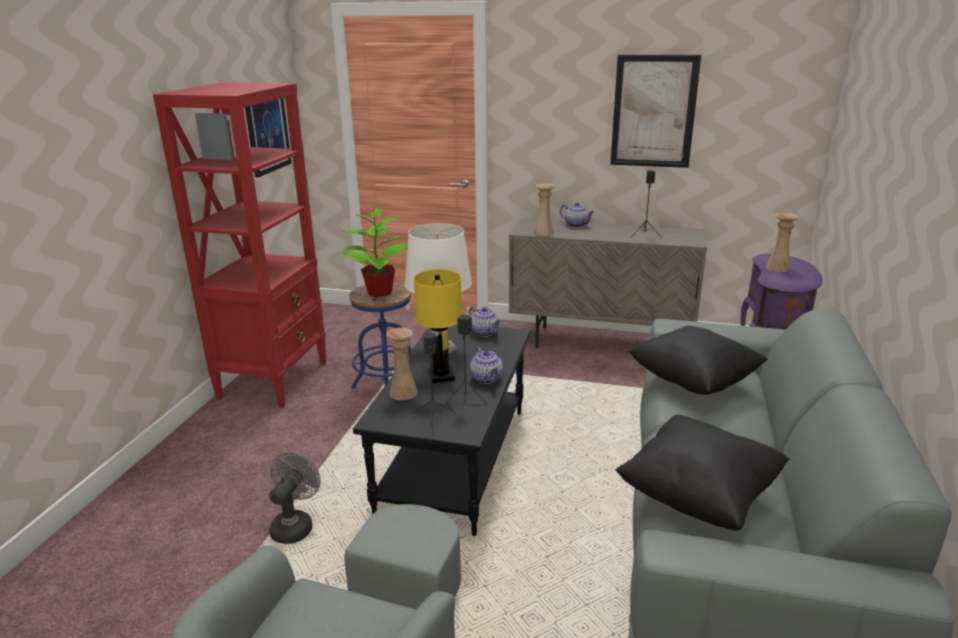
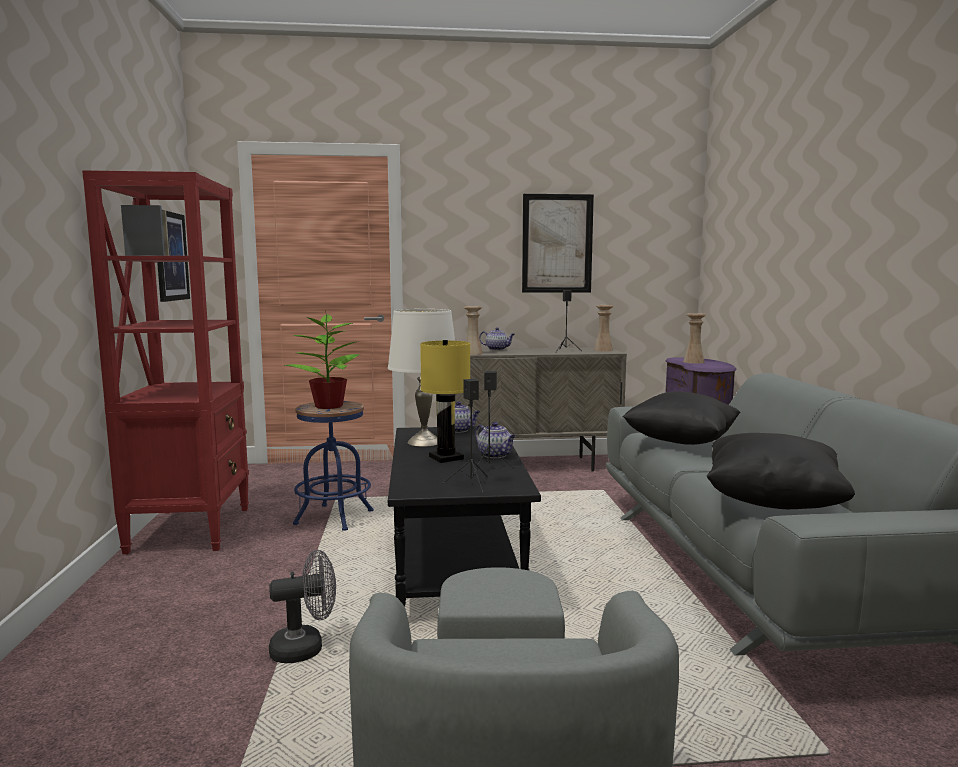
camera: 20 degrees left, 15 degrees down
grey fan [269,452,321,544] -> grey fan turned 75 degrees clockwise [269,550,336,663]
beige vase [386,328,418,400] -> beige vase moved to [594,305,614,352]

